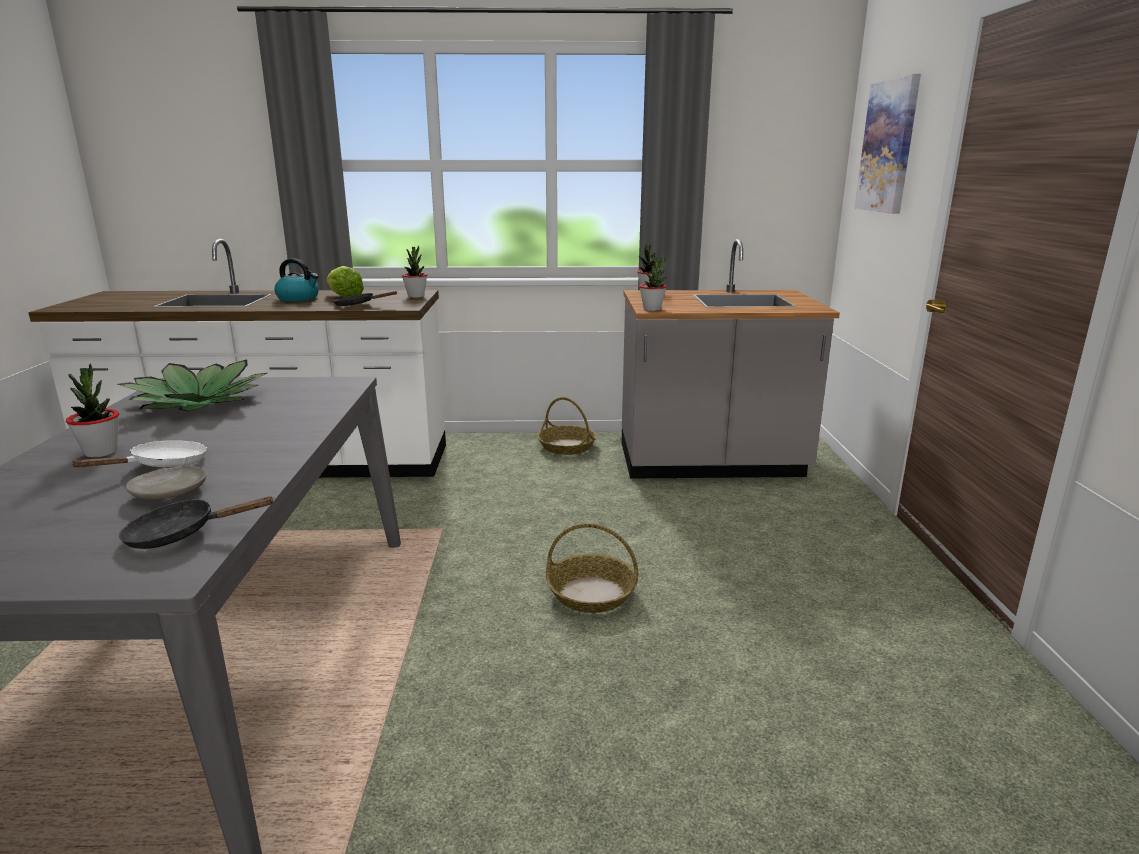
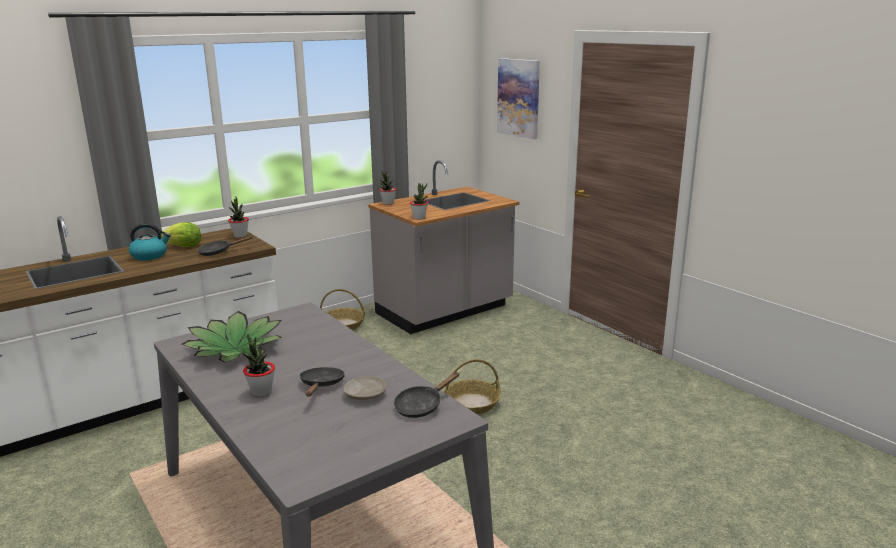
camera: 35 degrees left, 0 degrees up
white frying pan [70,440,208,467] -> black frying pan [300,367,345,397]

